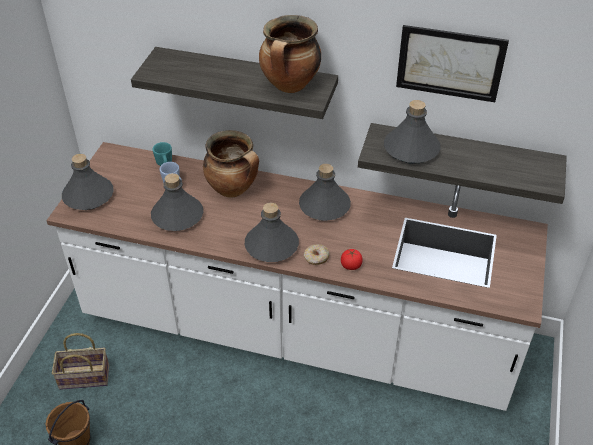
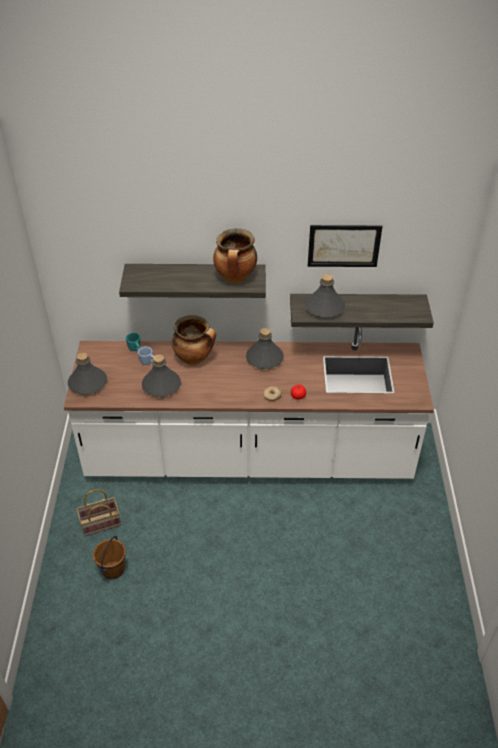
camera: 15 degrees left, 0 degrees up
grey bottle [245,203,299,262] -> none

